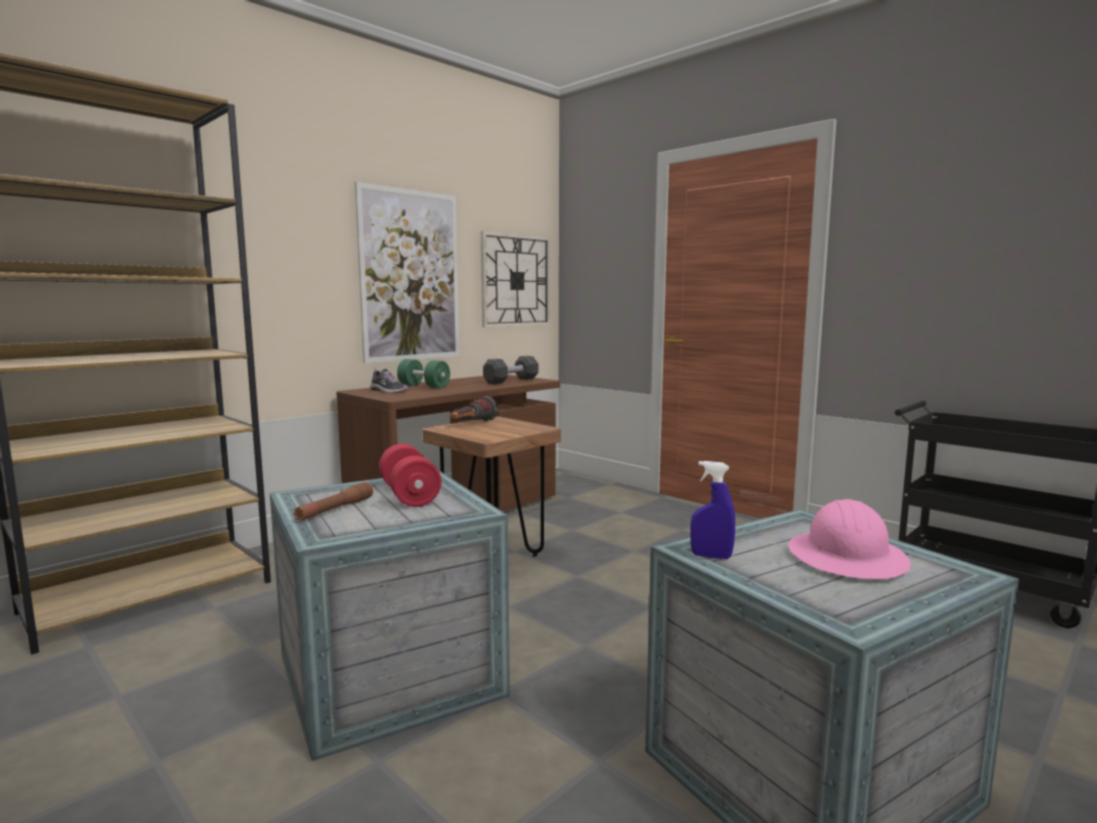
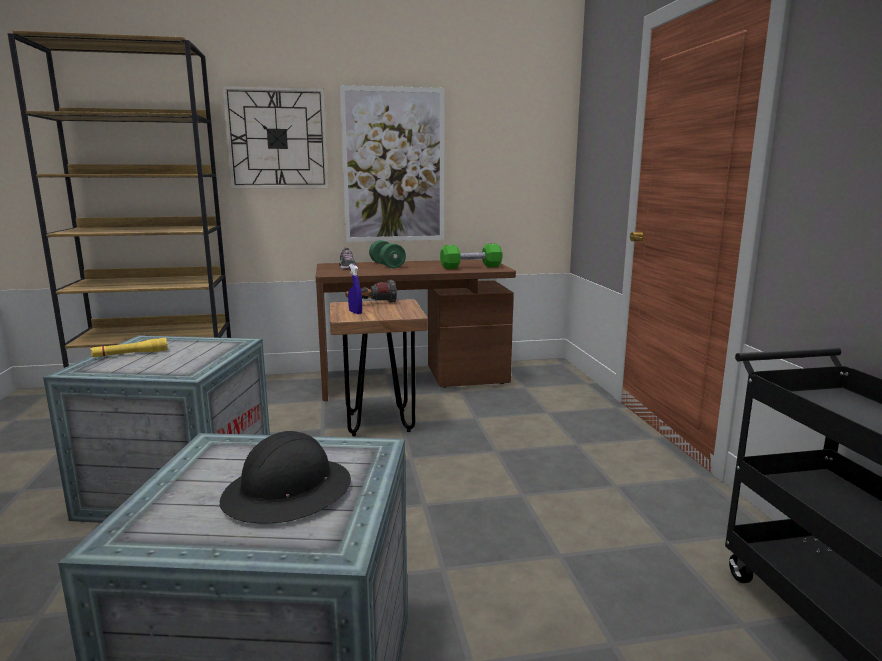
camera: 35 degrees right, 5 degrees up
brown flashlight [293,482,373,521] -> yellow flashlight [91,338,168,358]
red dumbbell [379,444,441,507] -> none
wall clock [481,231,550,327] -> wall clock moved to [222,86,329,189]
black dumbbell [483,356,538,384] -> green dumbbell [440,244,502,269]
blue spray bottle [690,461,735,559] -> blue spray bottle moved to [348,265,362,314]
pink hard hat [788,499,911,579] -> black hard hat [219,431,351,524]

